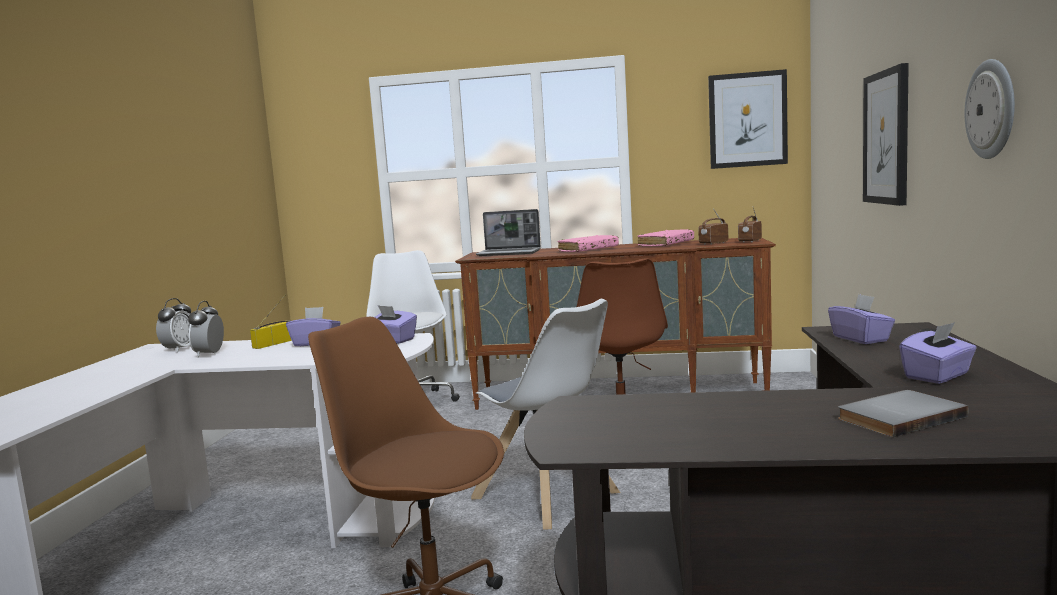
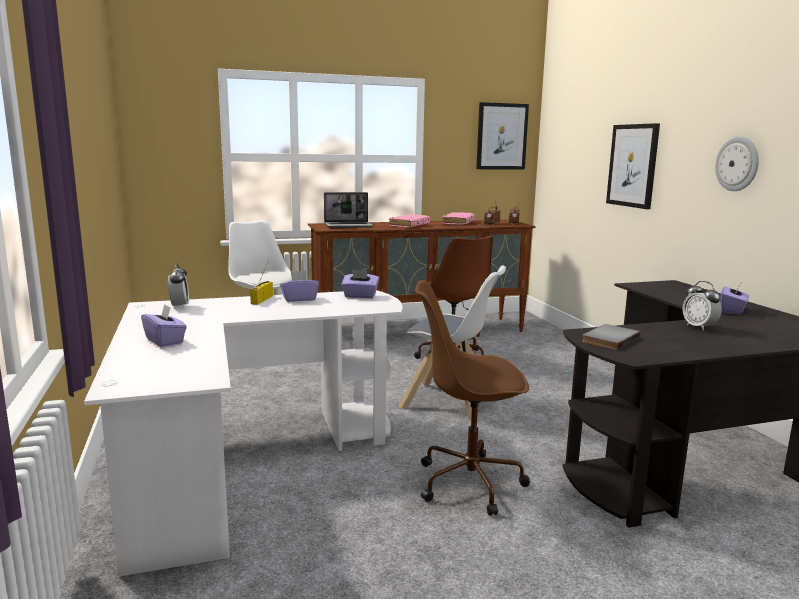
camera: 25 degrees left, 5 degrees up
alarm clock [188,301,224,358] -> alarm clock moved to [682,281,722,331]
purple tissue box [828,294,895,344] -> purple tissue box moved to [141,304,187,347]
grey book [838,390,969,438] -> grey book moved to [582,324,640,350]

